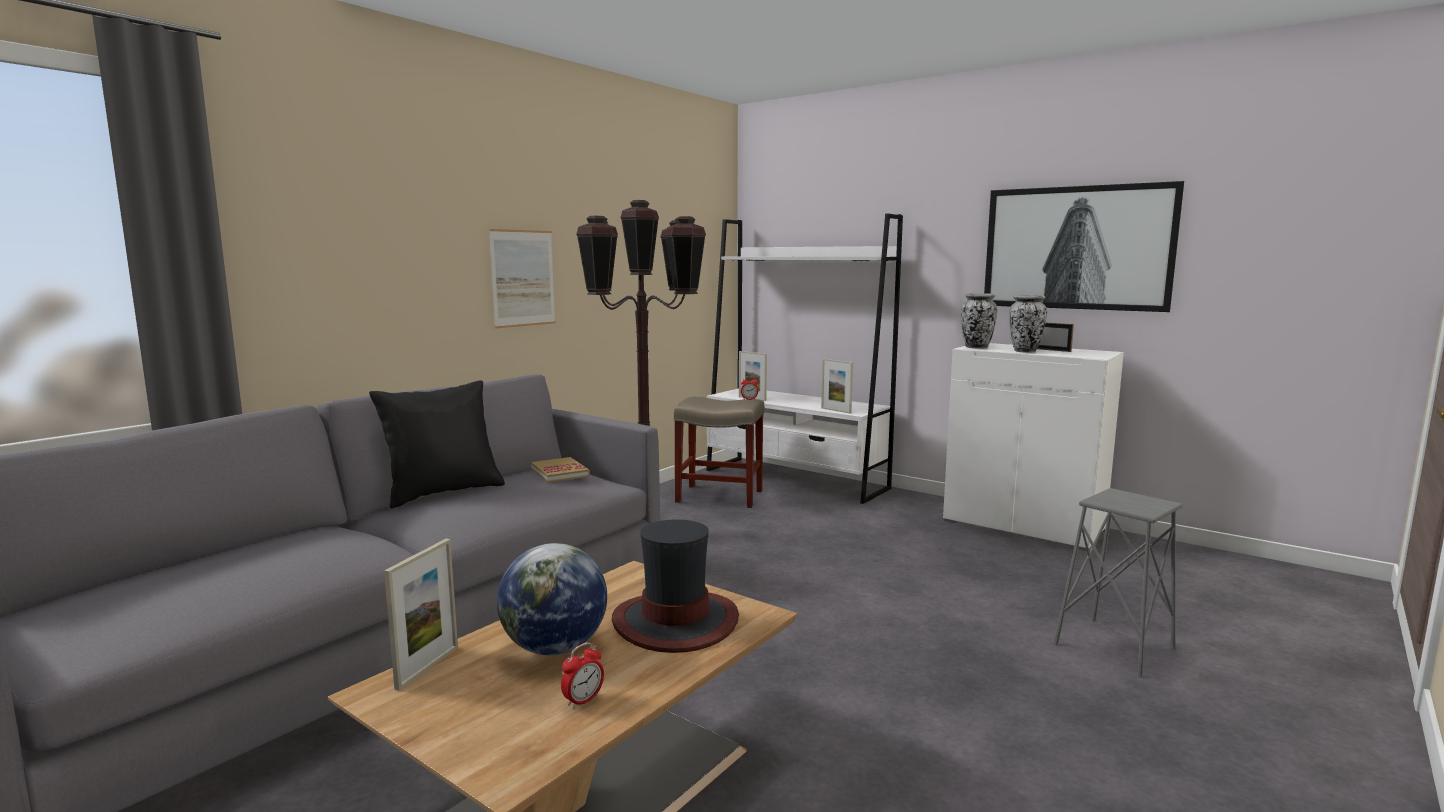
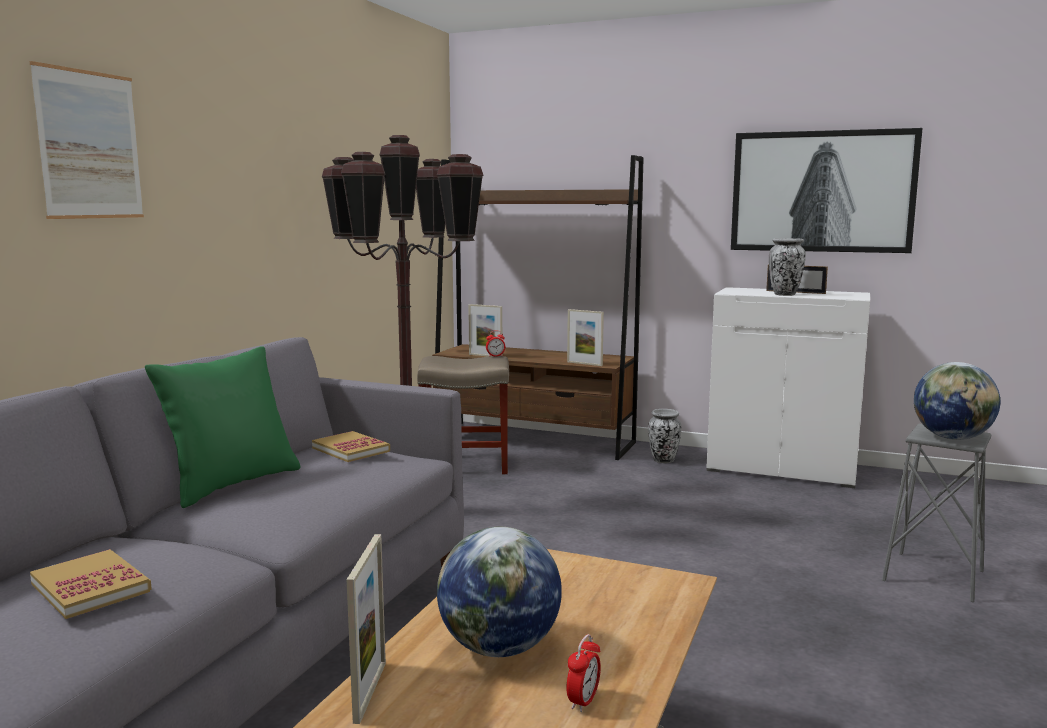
camera: 15 degrees left, 0 degrees up
black pillow [369,380,505,508] -> green pillow [145,346,300,508]
picture [489,229,555,329] -> picture moved to [30,61,144,219]
hat [612,519,739,653] -> none
white bookcase [706,214,903,504] -> brown bookcase [432,155,644,460]
vase [961,293,997,348] -> vase moved to [648,409,682,463]
none -> book [30,549,152,619]
none -> globe [914,362,1000,440]

